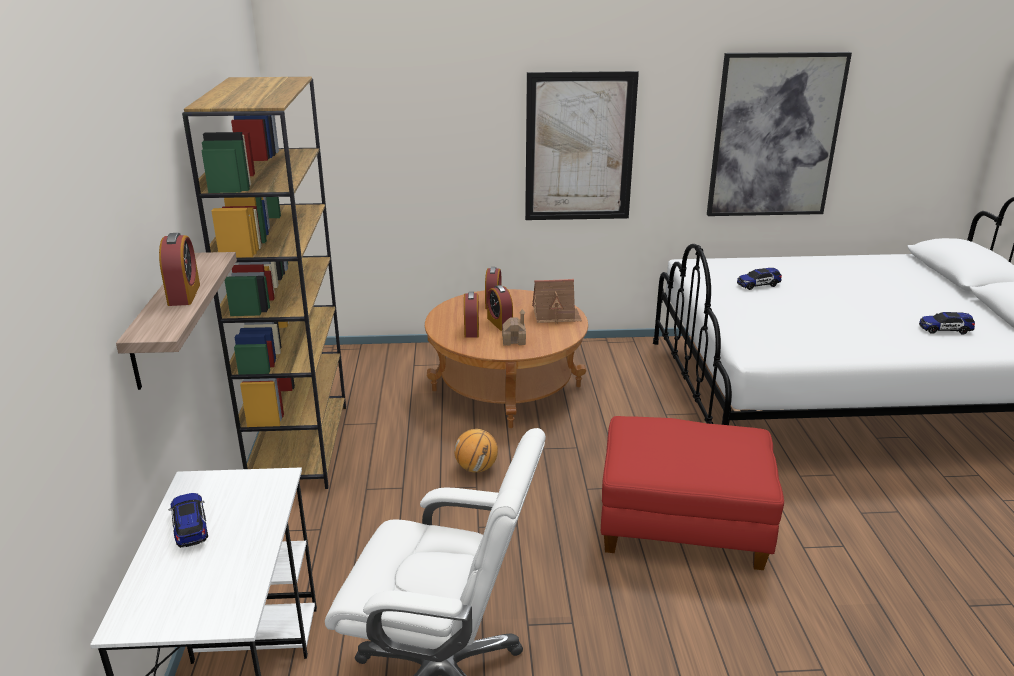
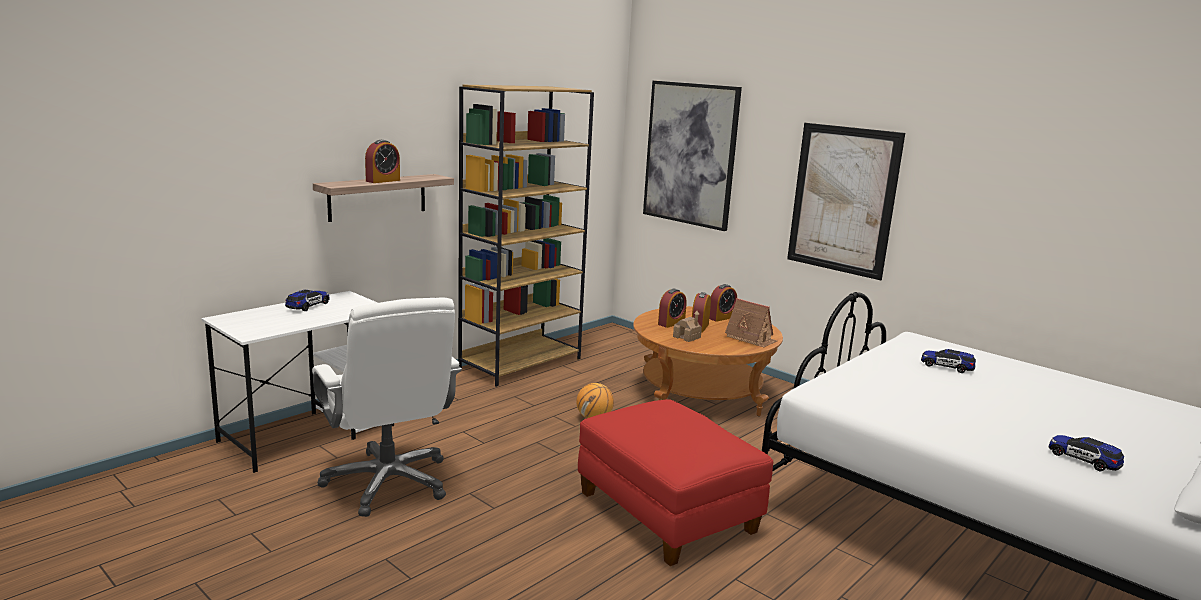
camera: 45 degrees right, 10 degrees down
picture [707,52,852,216] -> picture moved to [643,81,742,231]

